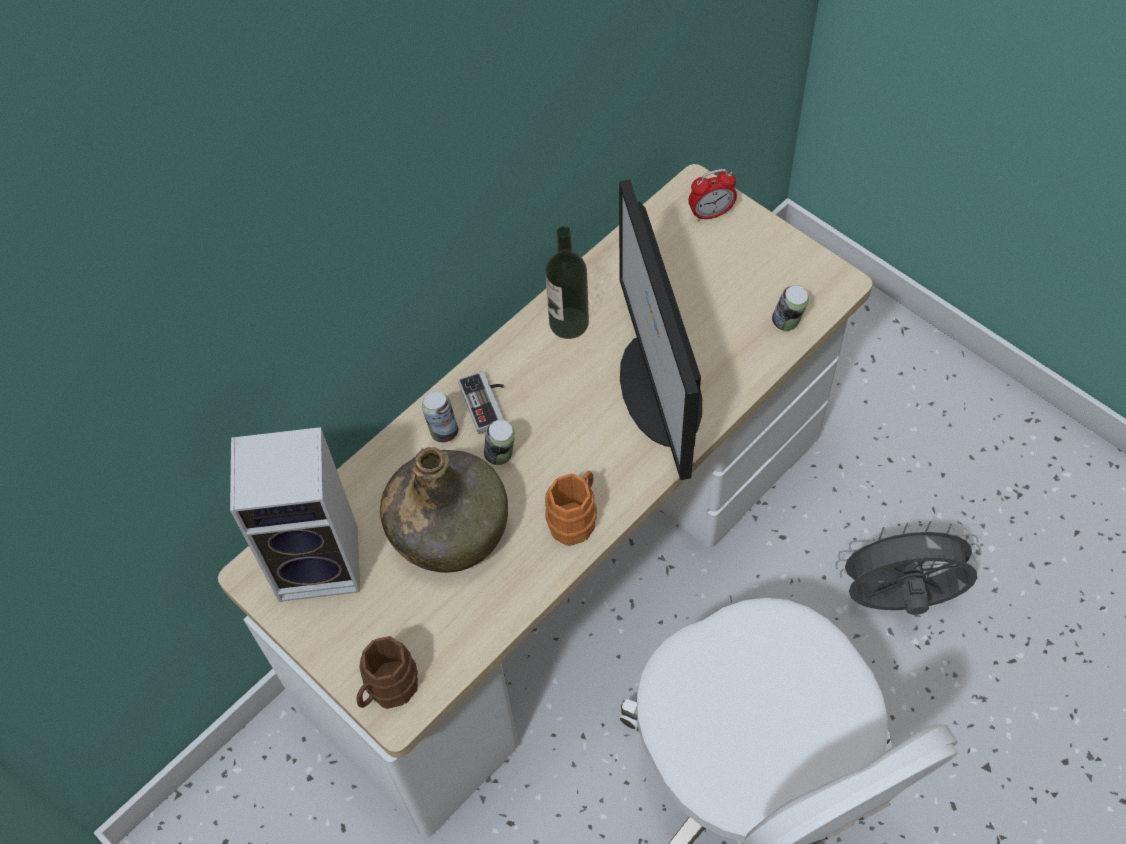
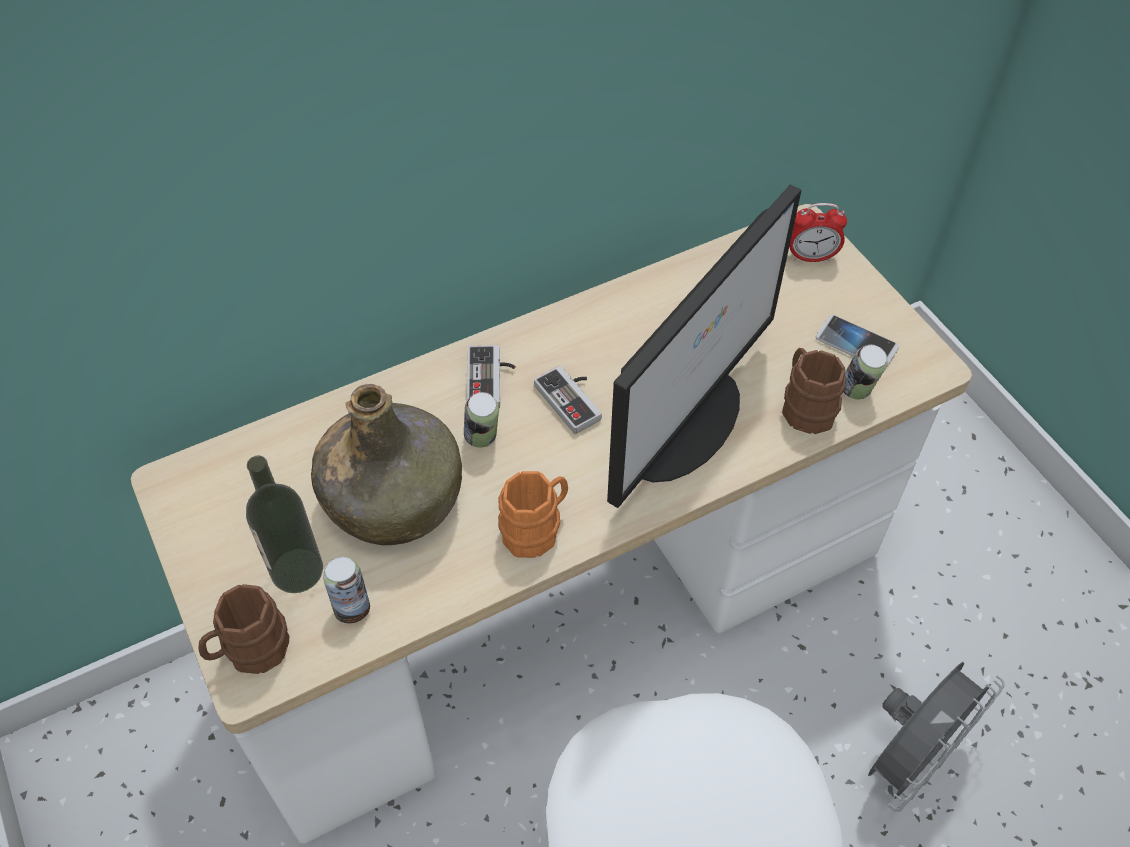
camera: 15 degrees right, 5 degrees down
speaker [230,427,360,602] -> none
can [422,391,458,442] -> can moved to [323,557,370,624]
bottle [545,226,589,339] -> bottle moved to [246,455,323,593]
monitor [619,179,702,480] -> monitor turned 150 degrees counterclockwise [607,184,801,508]
grey fan [835,521,981,615] -> grey fan turned 120 degrees clockwise [868,662,1005,812]
none -> game controller [534,366,602,434]
none -> brown mug [782,348,846,434]
none -> phone [816,315,899,368]

